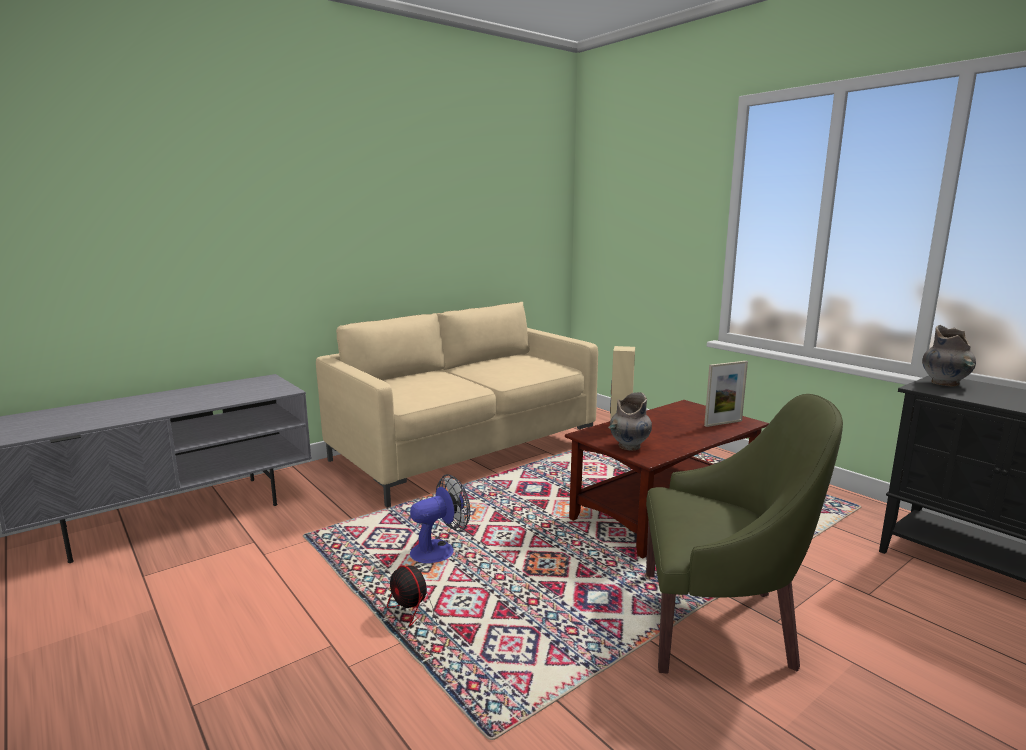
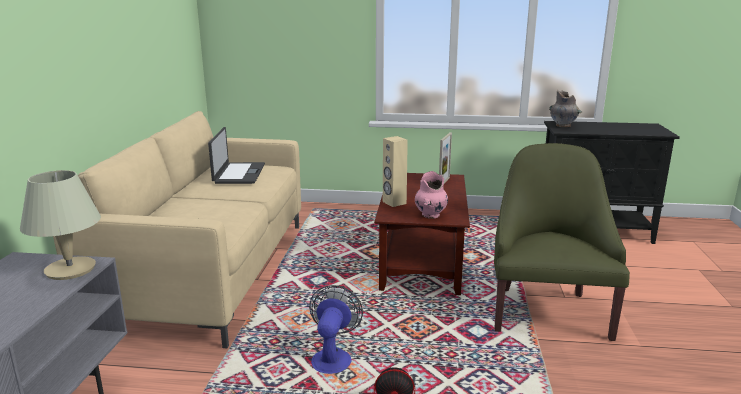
camera: 45 degrees left, 5 degrees up
grey vase [608,392,652,450] -> pink vase [415,171,448,219]
green armchair [646,394,843,674] -> green armchair turned 45 degrees counterclockwise [494,143,630,341]
none -> beige table lamp [20,170,101,280]
none -> laptop [208,127,265,184]

